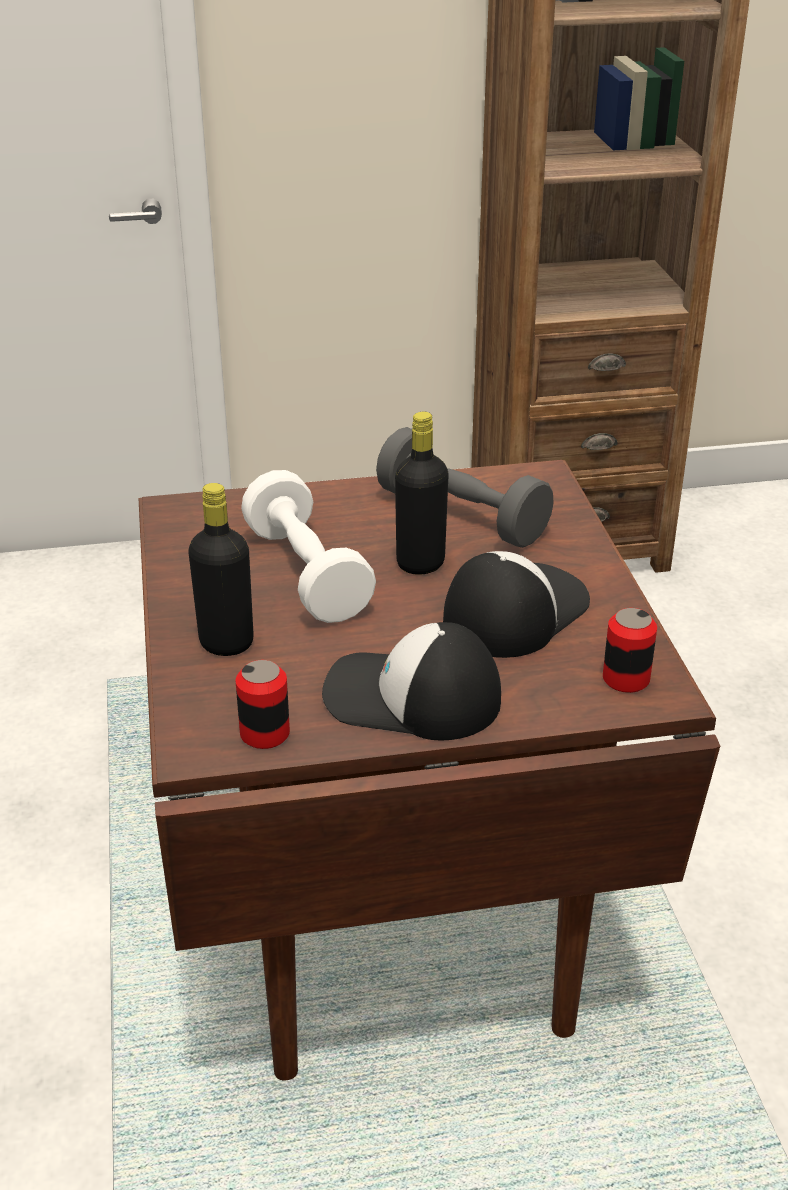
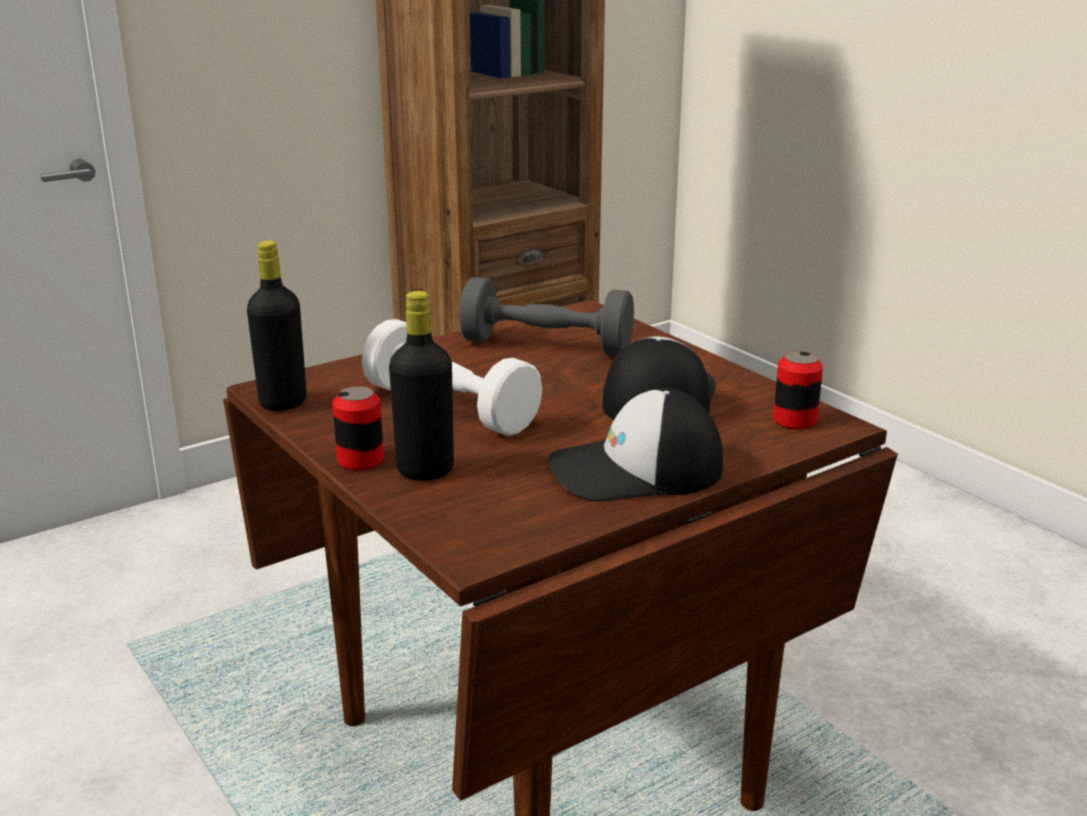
camera: 25 degrees left, 10 degrees down
can [236,660,290,749] -> can moved to [332,386,384,471]
black bottle [395,412,449,575] -> black bottle moved to [247,241,306,411]

